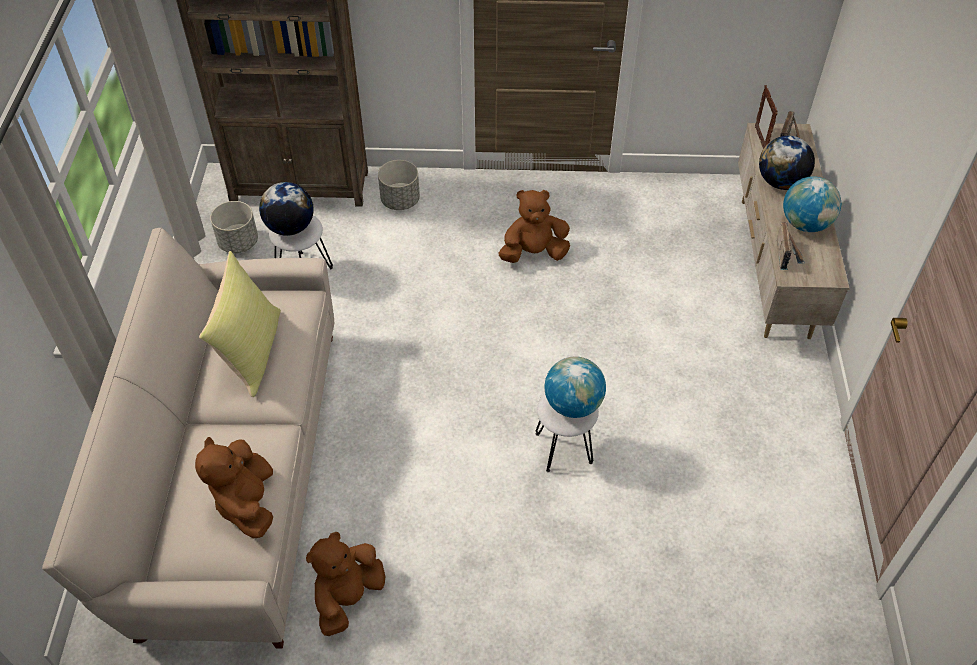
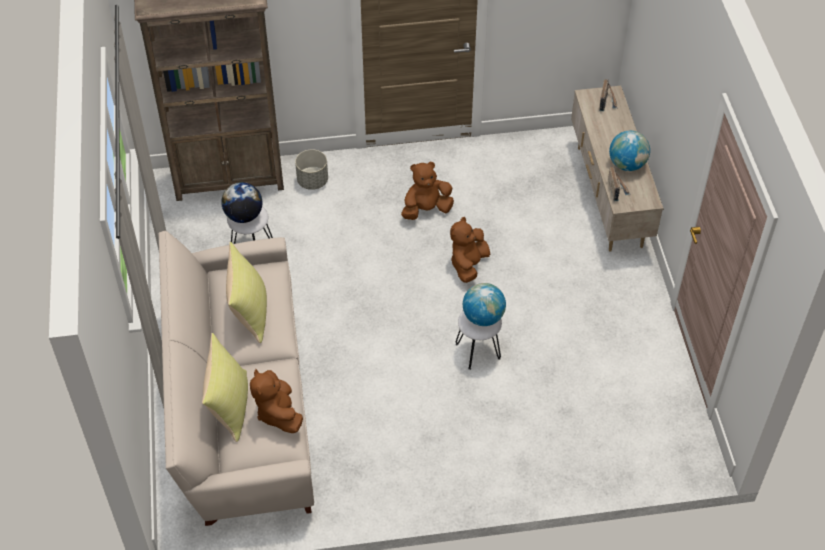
camera: 10 degrees left, 0 degrees up
grey planter [210,201,258,253] -> none
brown plush toy [306,532,385,636] -> brown plush toy moved to [450,217,490,283]
picture frame [755,85,777,149] -> none
globe [759,136,815,190] -> none
none -> yellow pillow [202,333,248,442]

